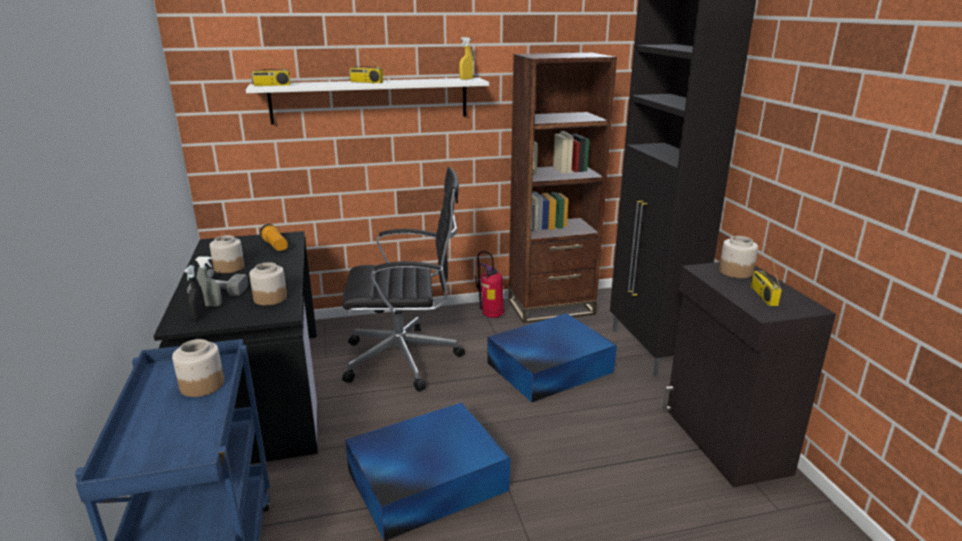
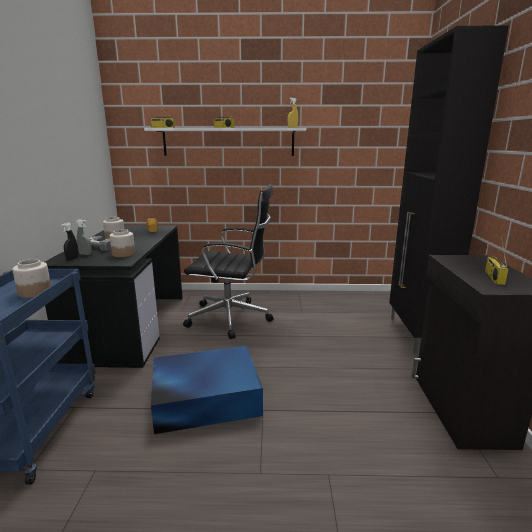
camera: 15 degrees right, 5 degrees down
fire extinguisher [475,251,505,318] -> none
blue storage box [488,313,617,402] -> none
brown bookcase [508,53,617,323] -> none
jar [719,236,758,278] -> none

